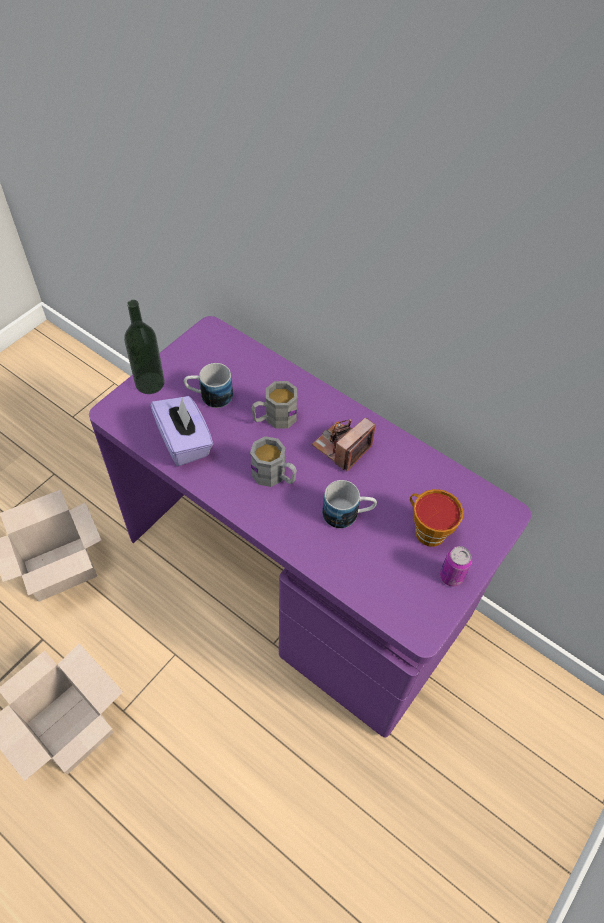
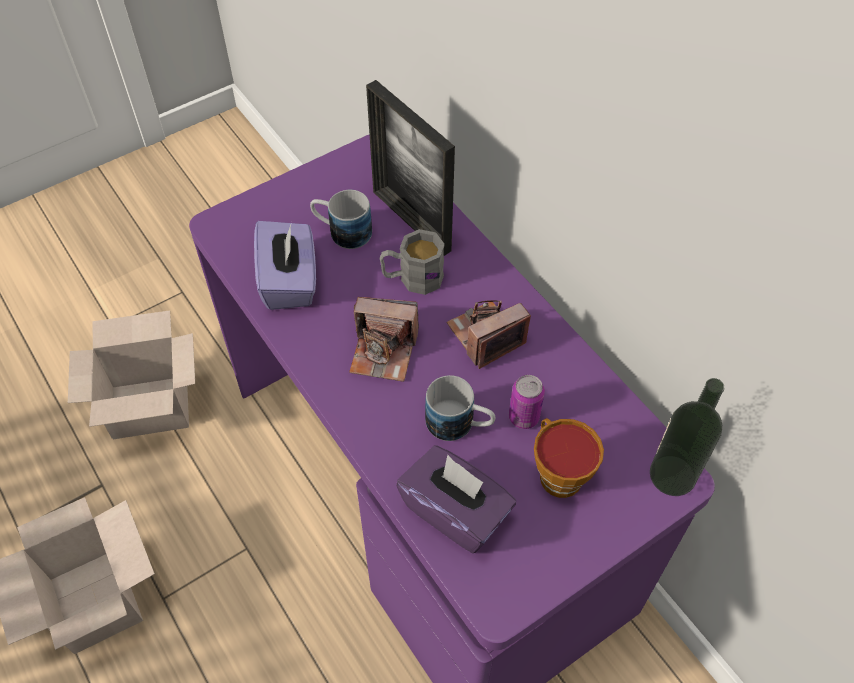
camera: 20 degrees right, 0 degrees up
bottle [124,300,165,394] -> bottle moved to [650,378,725,496]
grey mug [250,436,297,487] -> camera [349,297,419,382]
can [440,546,472,587] -> can moved to [509,375,545,429]
none -> picture frame [366,80,455,256]
none -> purple tissue box [396,445,516,554]

